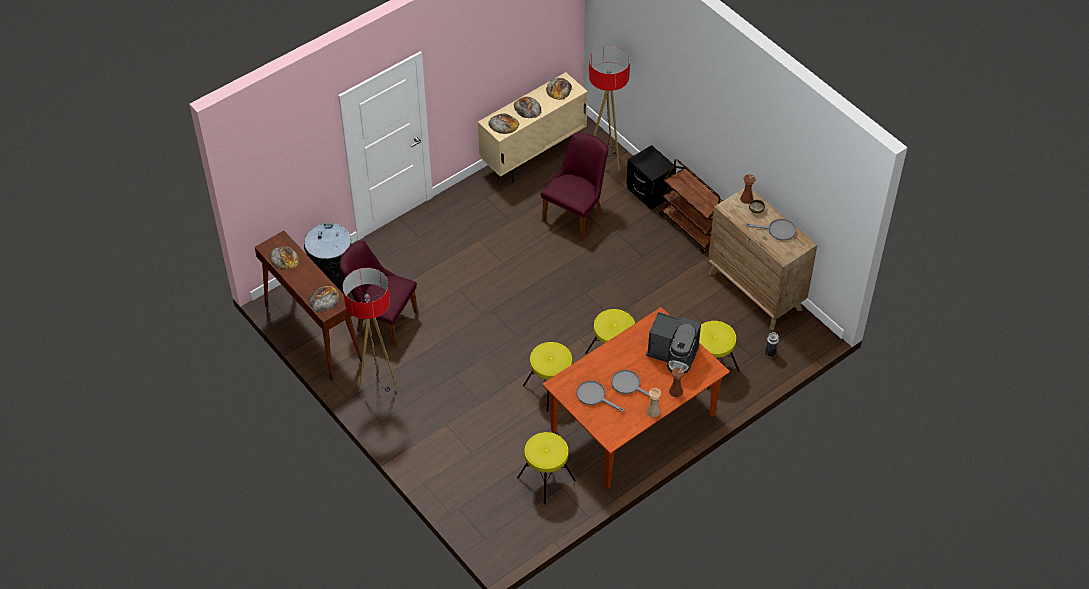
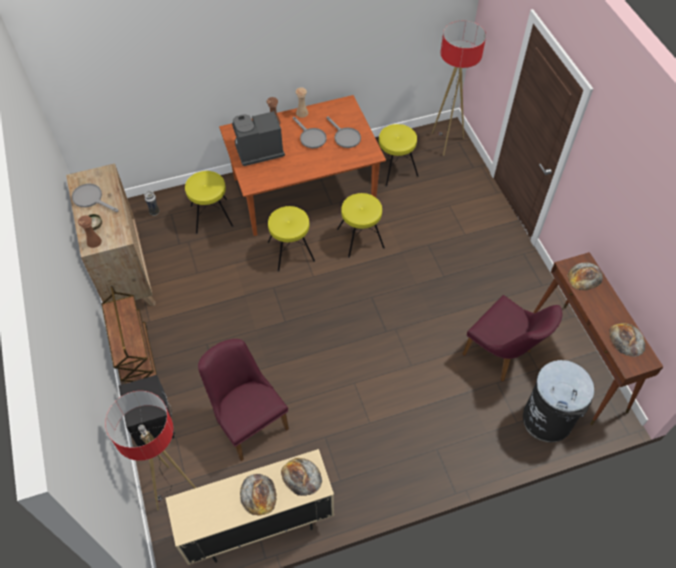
camera: 160 degrees left, 5 degrees up
floor lamp [343,268,397,392] -> floor lamp moved to [432,21,486,156]
purple chair [540,133,608,241] -> purple chair turned 90 degrees clockwise [198,339,289,461]
bread [546,78,572,100] -> none
coffee machine [646,312,701,374] -> coffee machine turned 60 degrees counterclockwise [232,111,285,166]

